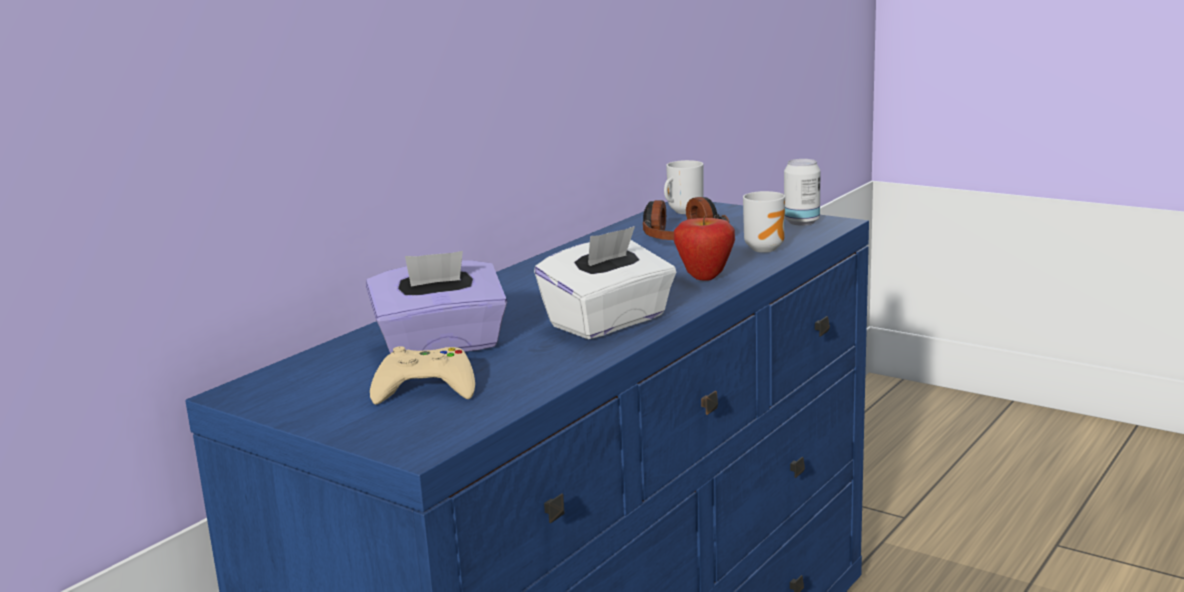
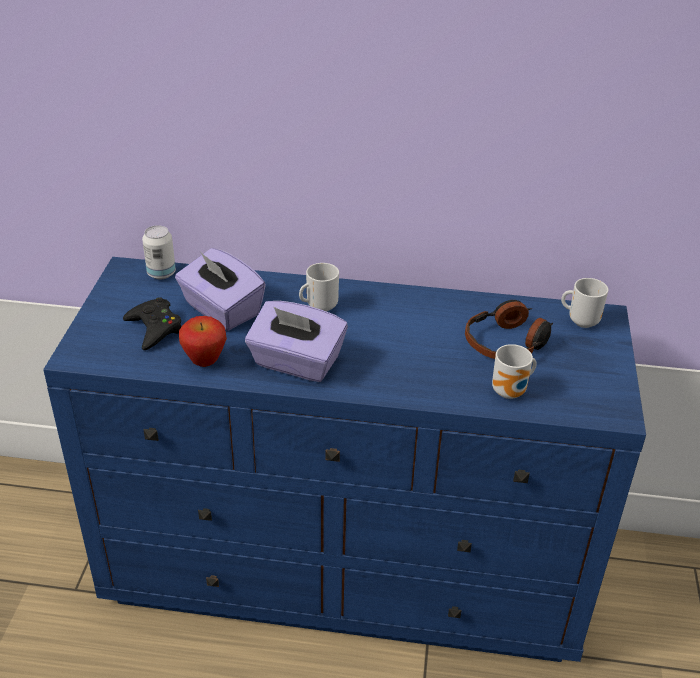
camera: 60 degrees right, 20 degrees up
beige game controller [370,346,475,405] -> black game controller [123,297,181,350]
white tissue box [534,226,676,339] -> purple tissue box [245,301,348,382]
apple [674,215,735,281] -> apple moved to [179,316,227,367]
can [784,159,820,225] -> can moved to [142,225,176,279]
none -> mug [299,263,339,312]

